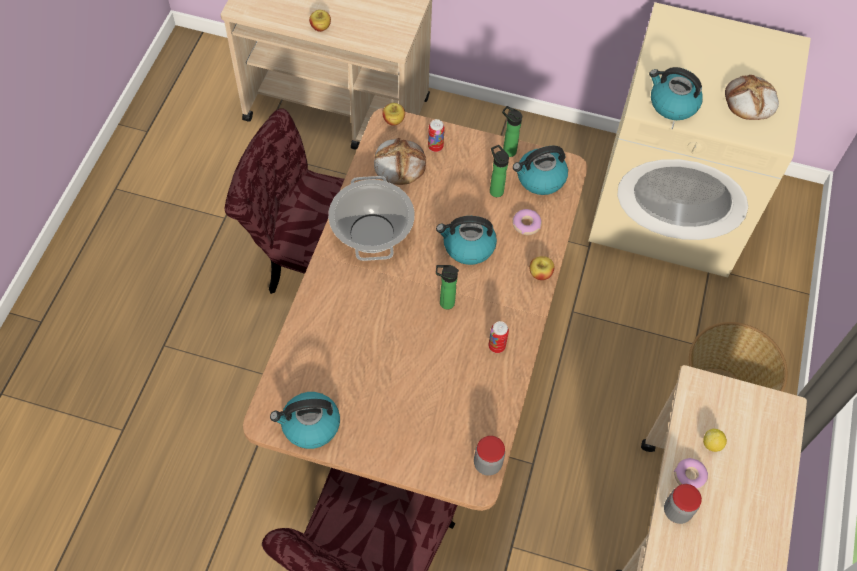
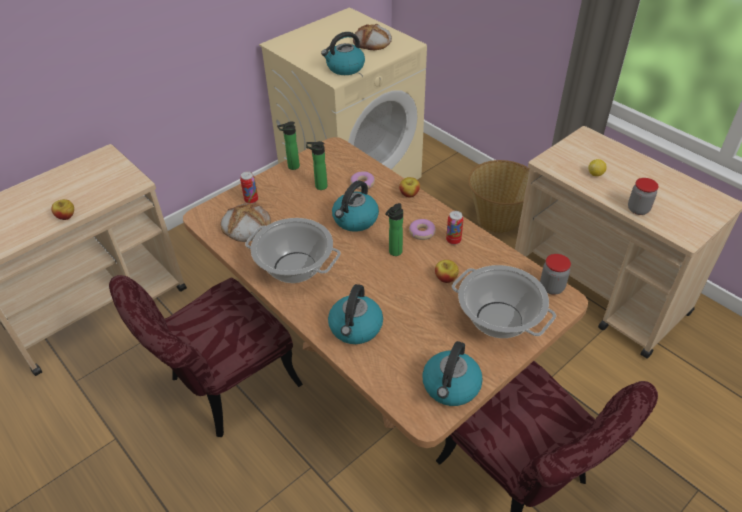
camera: 55 degrees left, 15 degrees down
apple [382,103,405,126] -> apple moved to [435,260,459,283]
kettle [513,146,568,195] -> kettle moved to [328,284,383,344]
donut [674,458,708,490] -> donut moved to [409,219,436,240]
none -> cooking pot [452,265,556,338]

